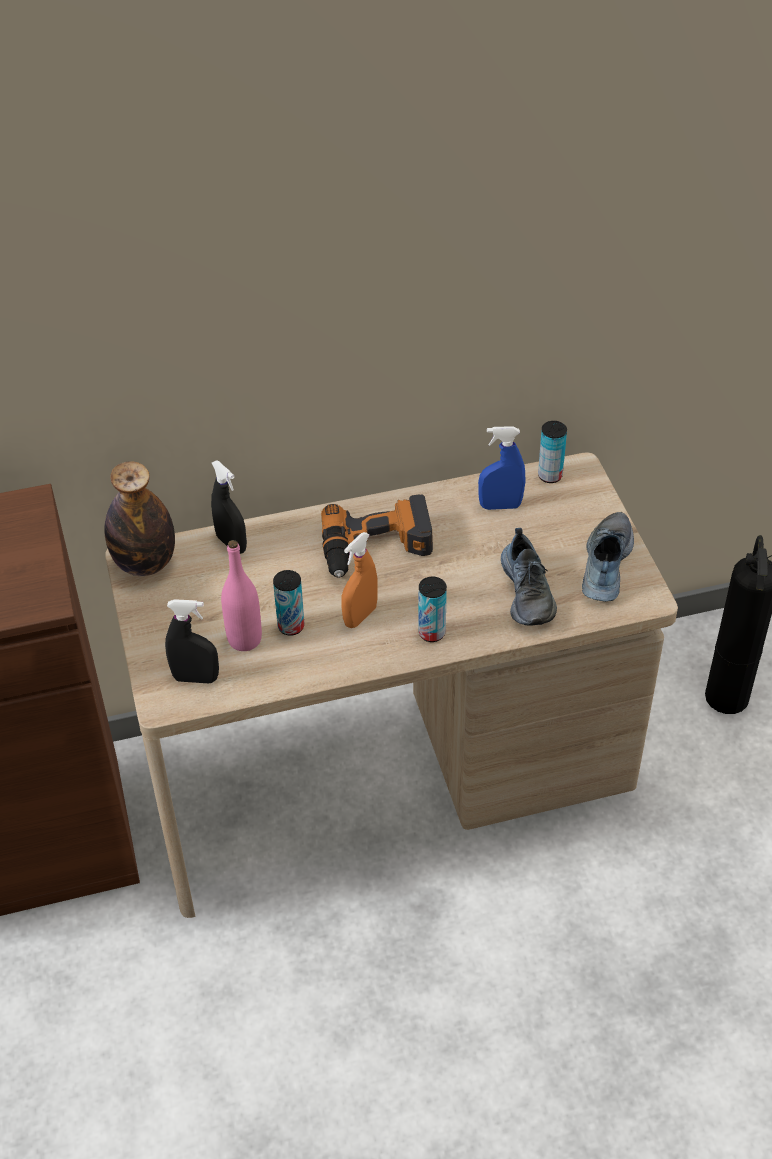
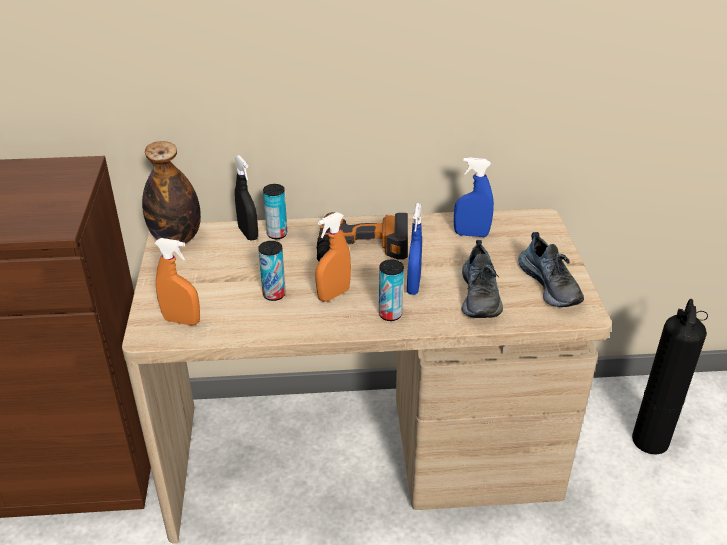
camera: 10 degrees right, 10 degrees down
black spray bottle [165,599,219,683] -> orange spray bottle [155,238,200,326]
pink bottle [221,540,262,651] -> none
can [538,421,567,483] -> can moved to [263,184,287,239]
shoe [582,512,634,602] -> shoe turned 135 degrees clockwise [518,232,584,307]
none -> blue spray bottle [407,203,422,295]

